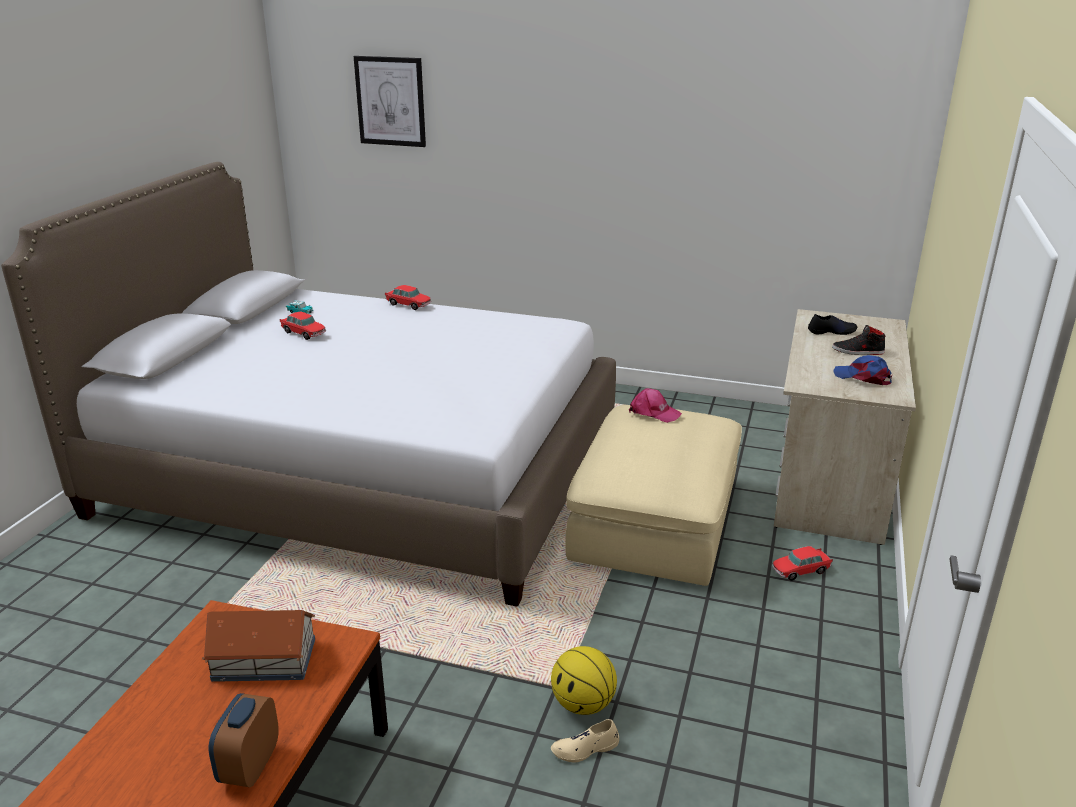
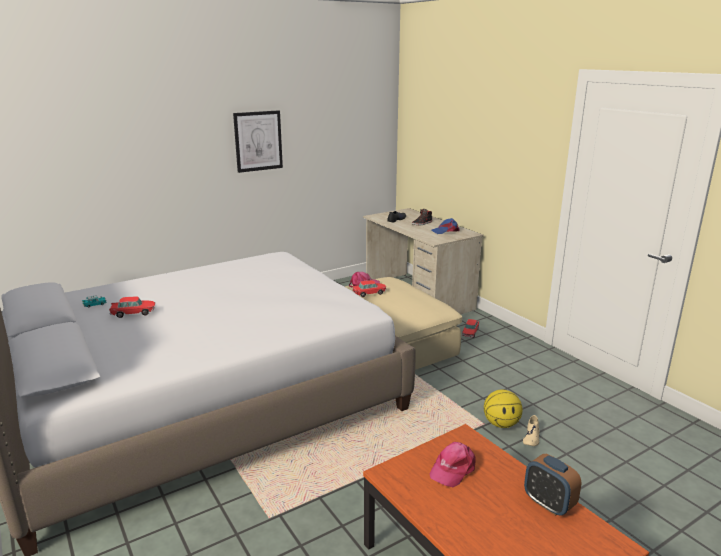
camera: 50 degrees left, 5 degrees down
toy house [202,610,315,682] -> pink cap [430,442,476,487]
picture [354,56,426,147] -> picture moved to [233,110,283,173]
toy car [385,285,431,310] -> toy car moved to [352,280,386,297]

